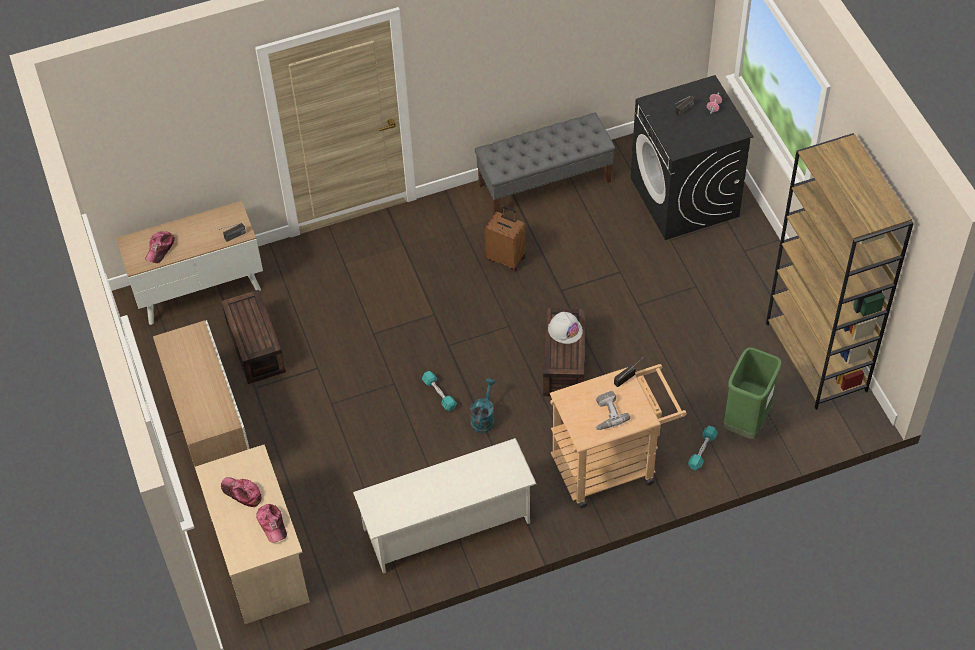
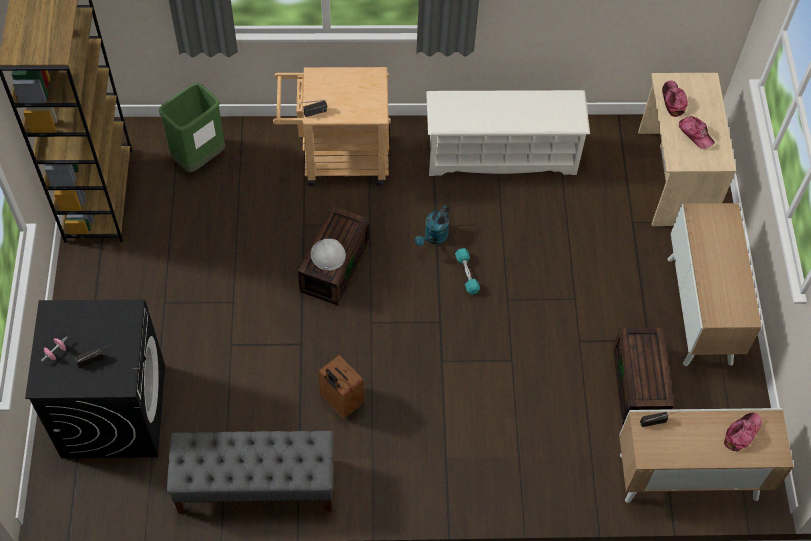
camera: 165 degrees left, 5 degrees up
power drill [595,391,630,430] -> none
turquoise dumbbell [688,426,718,470] -> none

